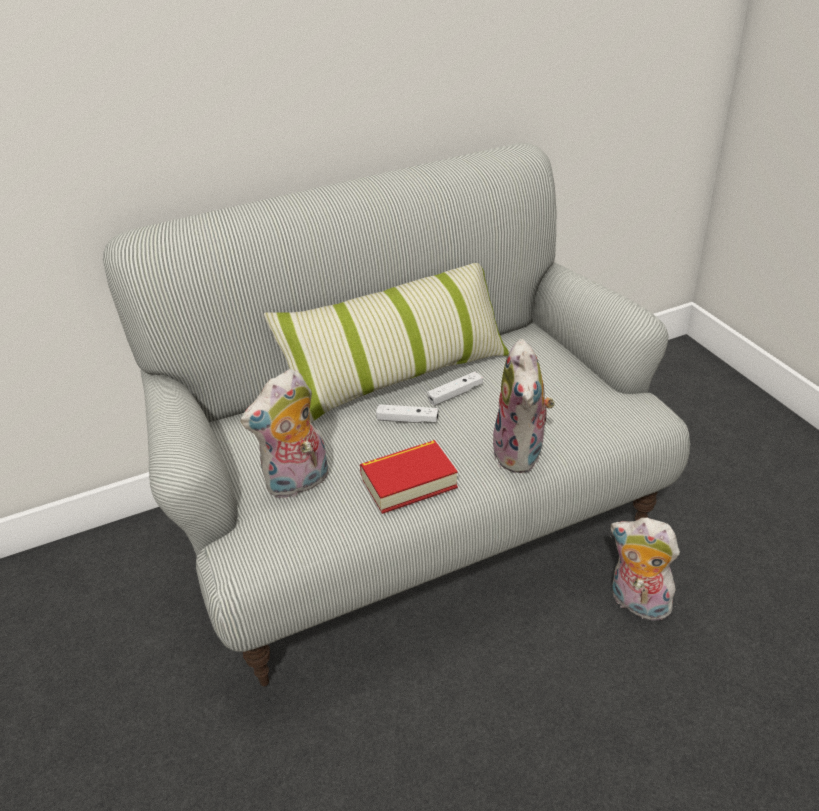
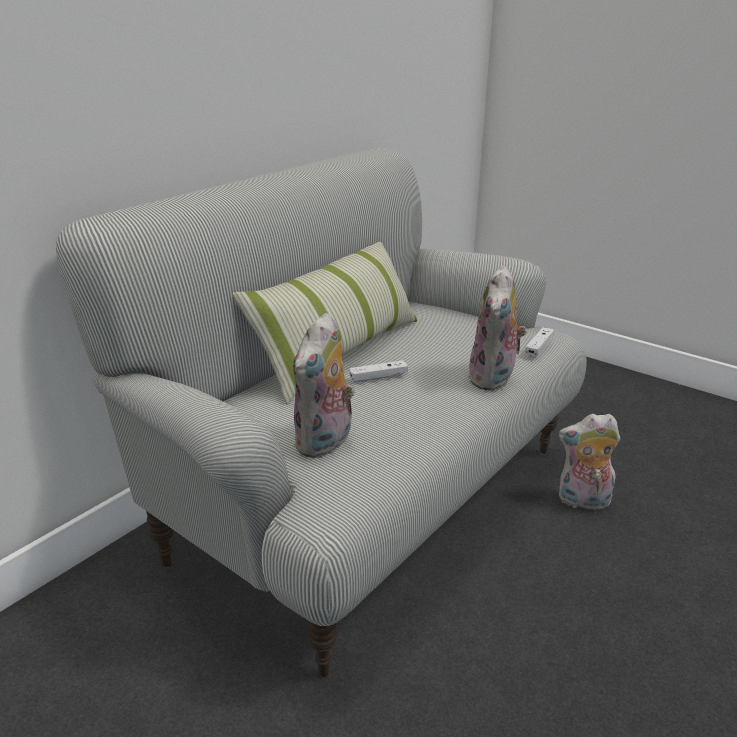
camera: 30 degrees left, 10 degrees down
book [360,440,458,514] -> none
white game controller [427,372,483,406] -> white game controller moved to [525,327,554,358]
plush toy [491,339,555,473] -> plush toy turned 45 degrees clockwise [468,265,527,391]

